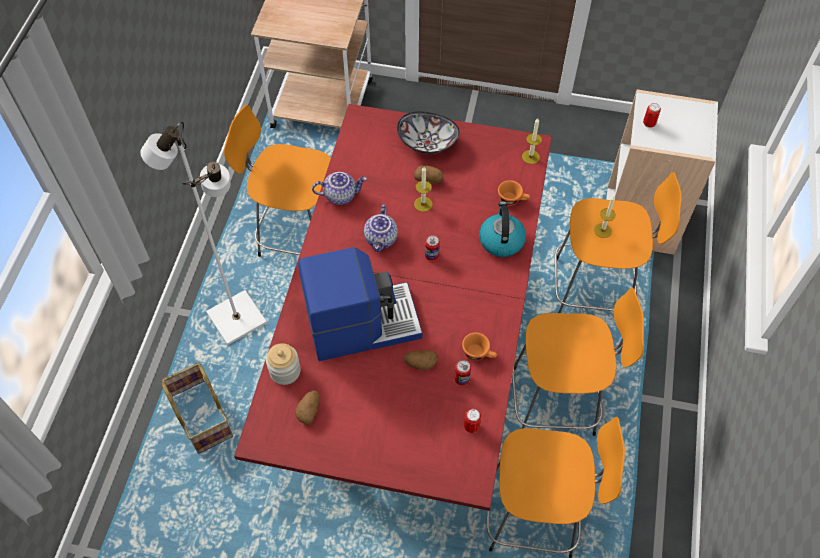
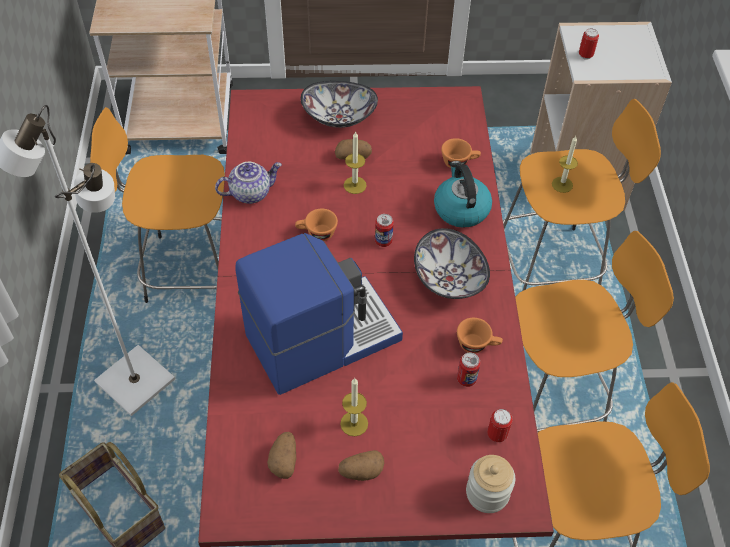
camera: 15 degrees left, 5 degrees down
jar [266,343,301,385] -> jar moved to [466,455,515,513]
teapot [364,204,398,252] -> orange cup [295,209,338,241]
potato [404,350,438,370] -> potato moved to [338,450,384,481]
candle [522,118,542,164] -> candle moved to [340,378,368,436]
none -> bowl [414,228,490,299]

